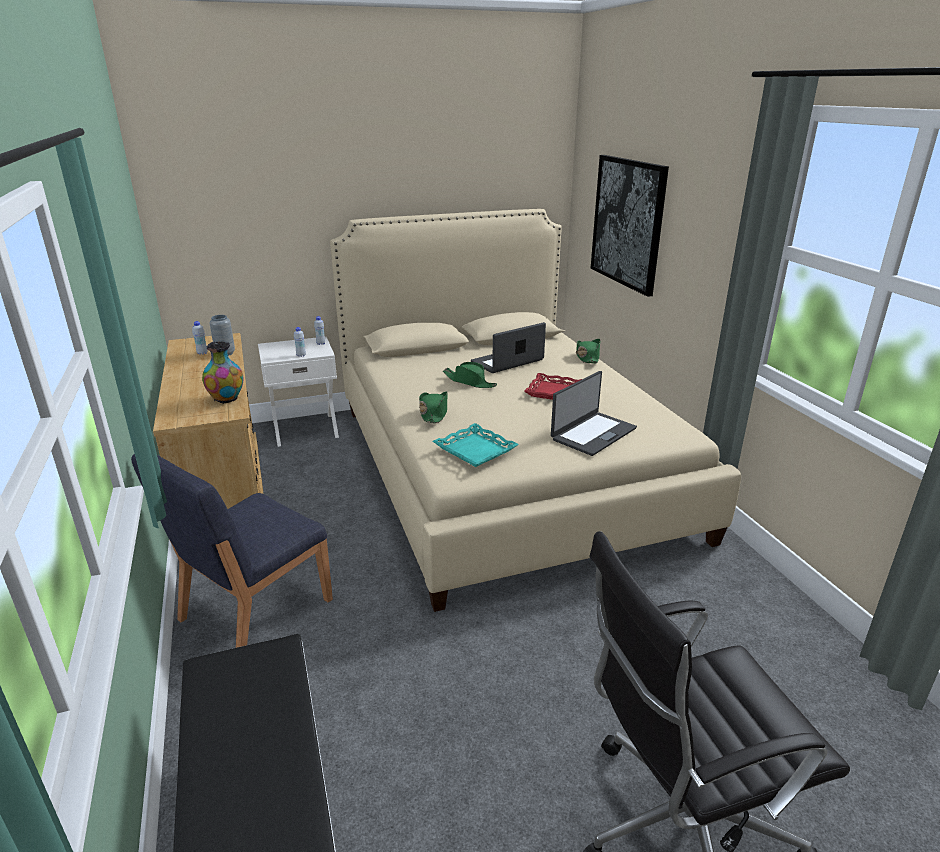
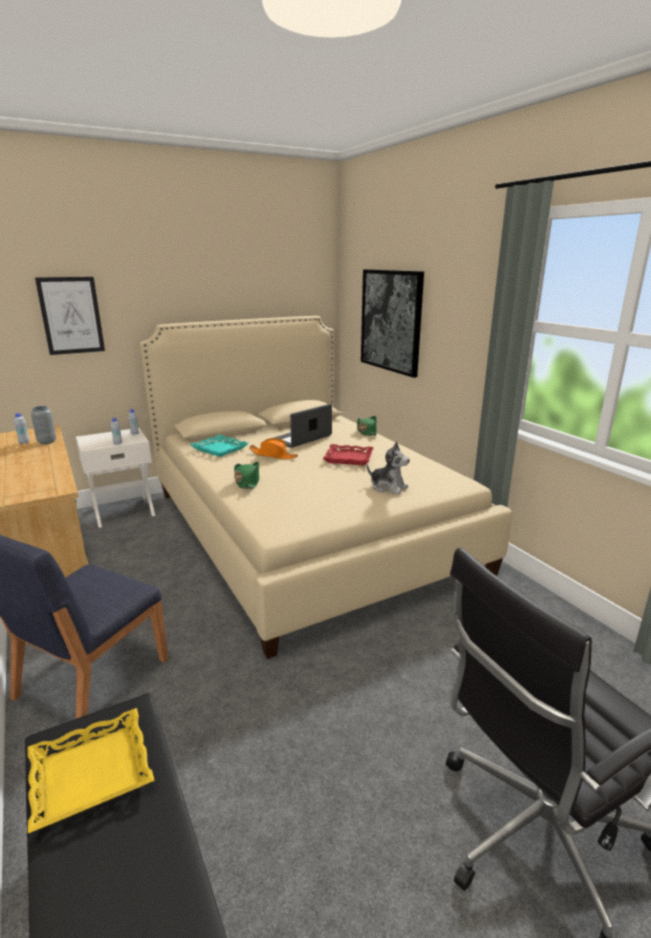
camera: 10 degrees left, 5 degrees down
vase [202,341,243,403] -> none
turquoise tray [433,423,519,467] -> turquoise tray moved to [190,434,248,457]
green hat [443,362,497,388] -> orange hat [249,438,298,459]
laptop [551,371,637,456] -> plush toy [367,442,410,495]
none -> yellow tray [28,708,155,833]
none -> picture [35,277,105,355]

